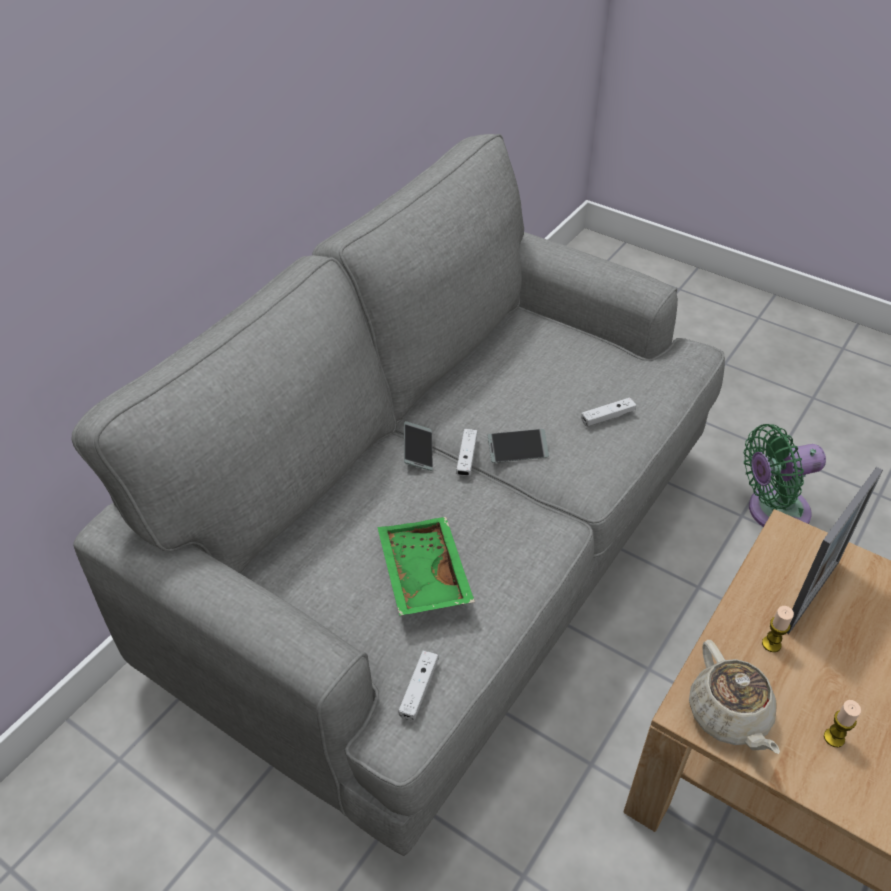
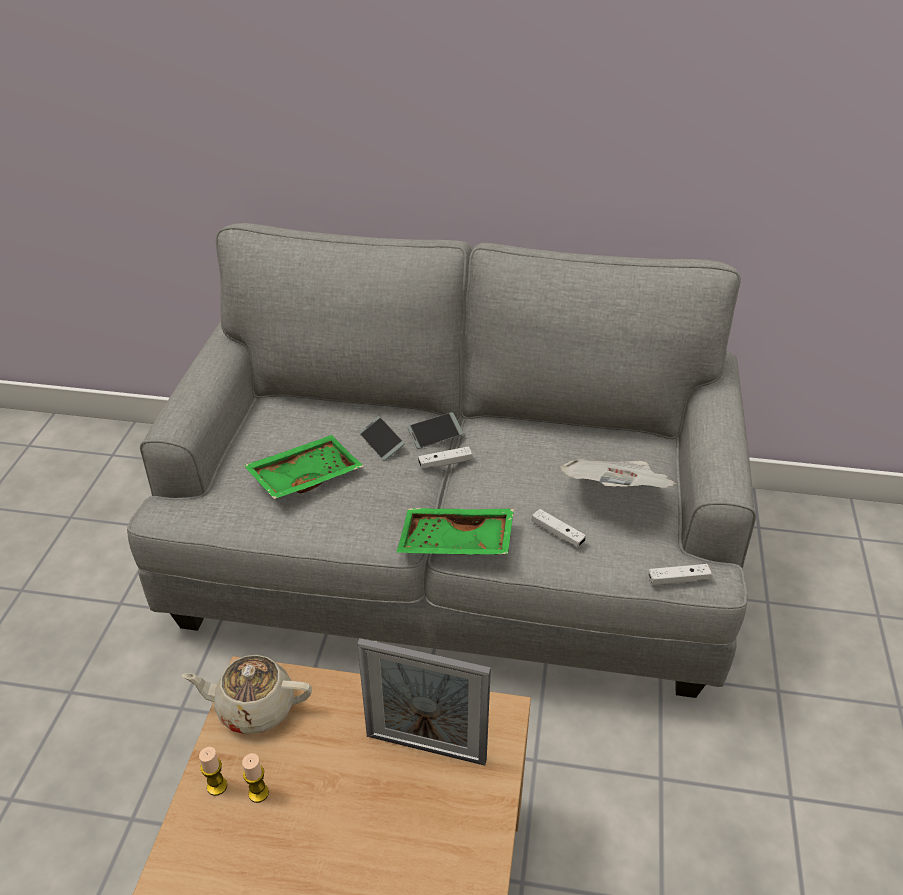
camera: 65 degrees right, 5 degrees down
white game controller [398,651,438,721] -> white game controller moved to [648,564,712,585]
phone [488,429,549,463] -> phone moved to [359,416,405,461]
beige teapot [689,640,780,754] -> beige teapot turned 45 degrees clockwise [182,655,312,734]
green fan [744,424,826,527] -> none
candle [762,606,794,652] -> candle moved to [199,747,227,796]
none -> green tray [396,508,514,555]
none -> newspaper [560,459,677,488]

